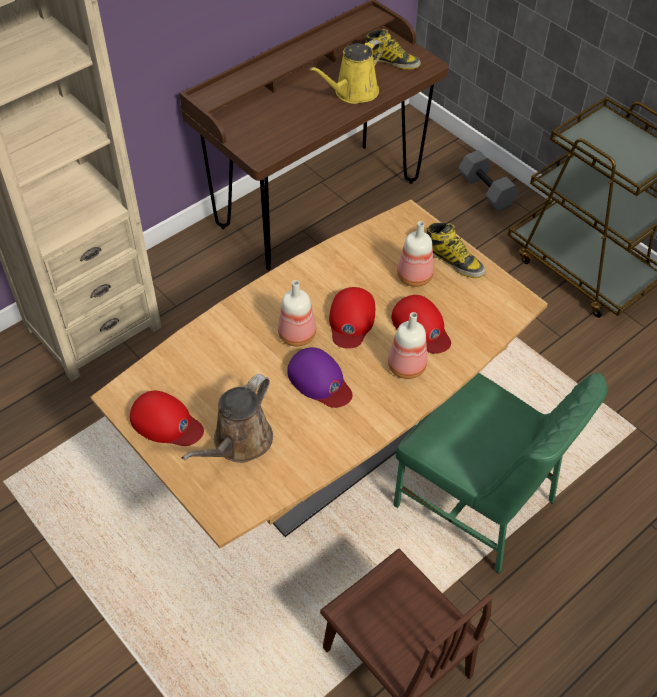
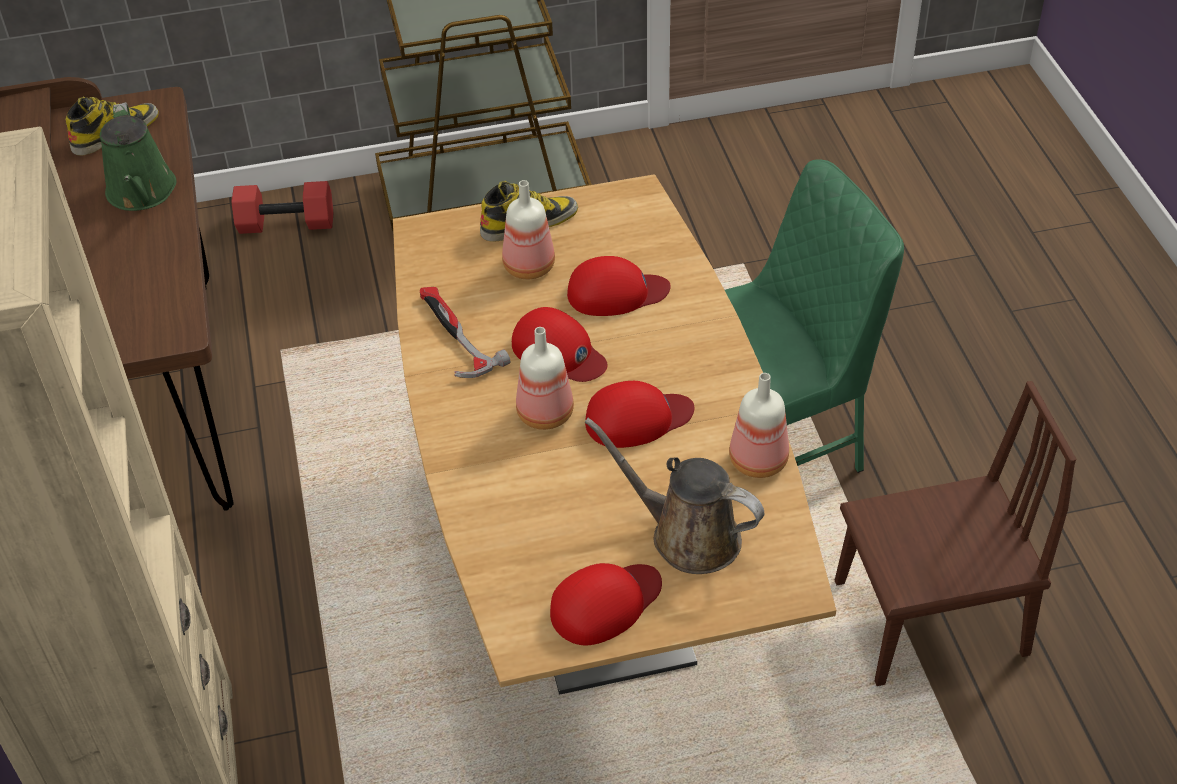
camera: 60 degrees left, 5 degrees down
brown watering can [182,374,273,463] -> brown watering can turned 150 degrees clockwise [585,418,764,574]
purple cap [287,347,352,408] -> red cap [585,381,694,448]
yellow watering can [309,40,384,104] -> green watering can [100,102,176,211]
bottle [388,312,427,379] -> bottle moved to [729,373,789,478]
grey dumbbell [459,150,519,211] -> red dumbbell [231,181,333,234]
none -> hammer [420,287,510,378]

